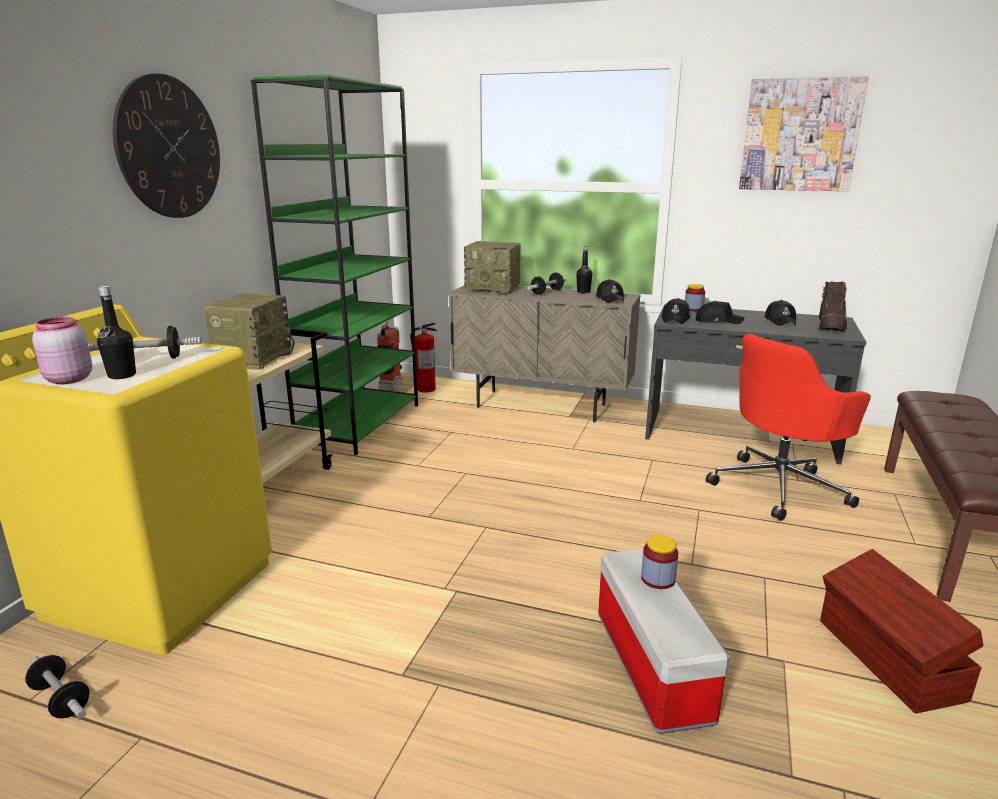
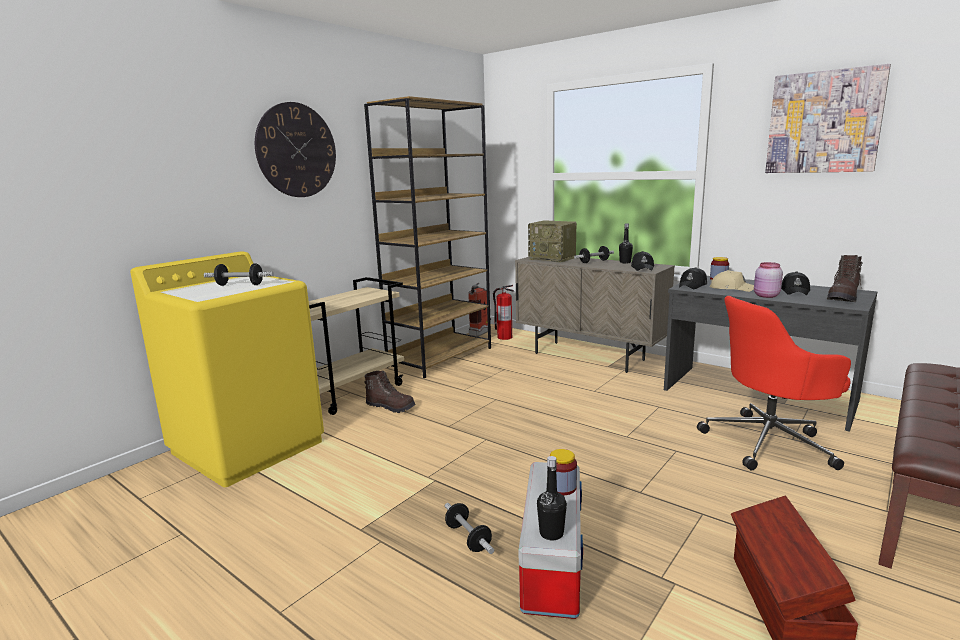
camera: 20 degrees right, 5 degrees down
dumbbell [25,655,89,719] -> dumbbell moved to [445,503,494,554]
pink jar [32,317,92,384] -> pink jar moved to [754,262,783,298]
black bottle [97,286,136,379] -> black bottle moved to [537,456,567,540]
radio [204,293,294,370] -> none
green bookcase [251,75,418,455] -> brown bookcase [364,96,491,378]
black cap [696,301,745,324] -> beige cap [710,270,754,292]
none -> brown boot [365,371,415,413]

